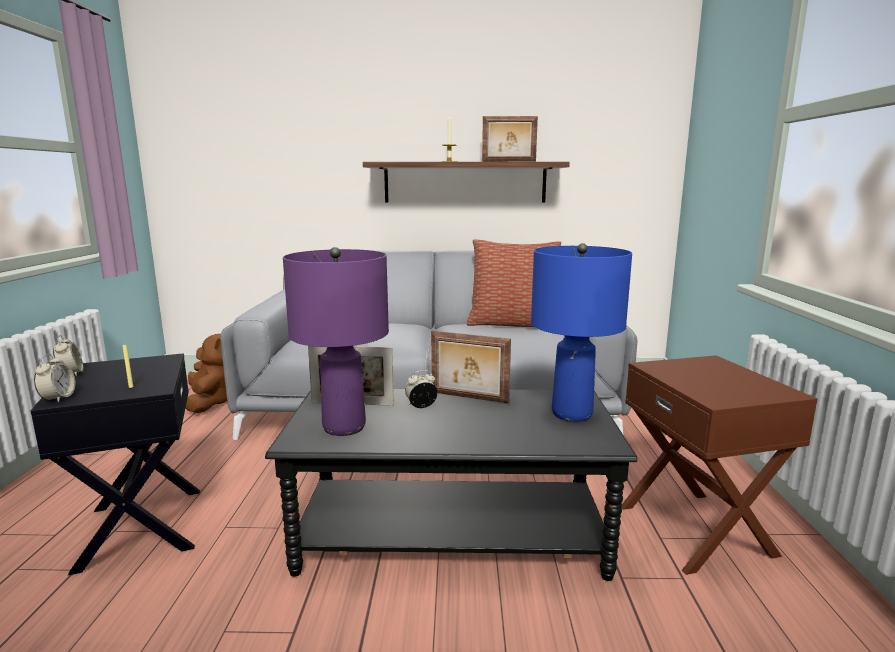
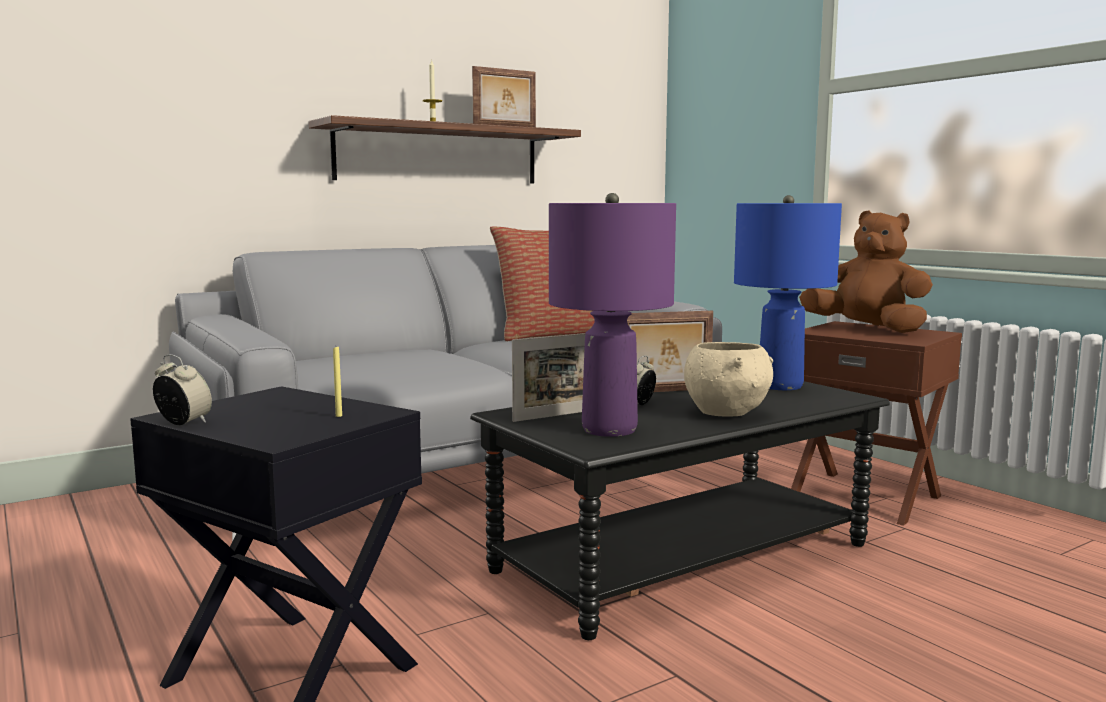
camera: 35 degrees left, 5 degrees down
alarm clock [34,354,76,403] -> none
brown plush toy [186,334,227,413] -> brown plush toy moved to [799,210,933,333]
none -> beige bowl [684,342,773,416]

